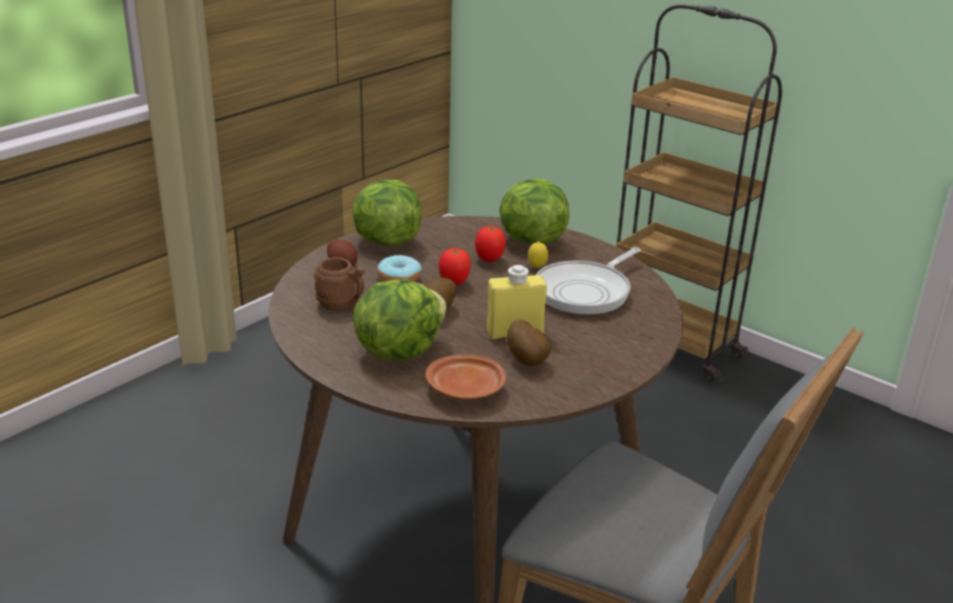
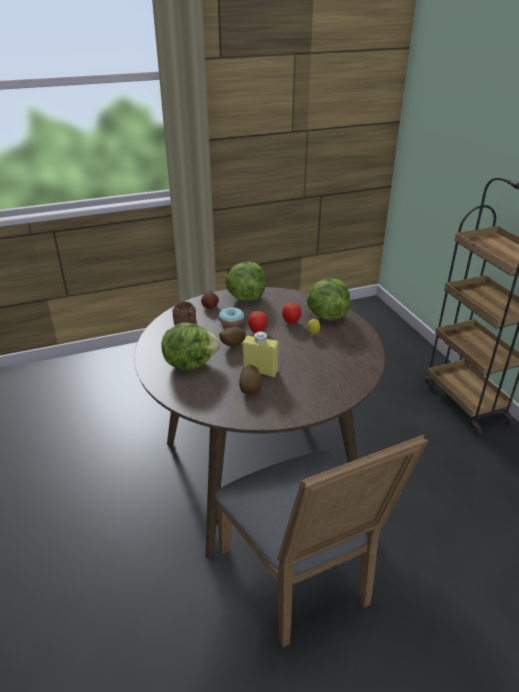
camera: 30 degrees right, 5 degrees up
brown plate [425,354,506,400] -> none
frying pan [536,247,641,315] -> none

